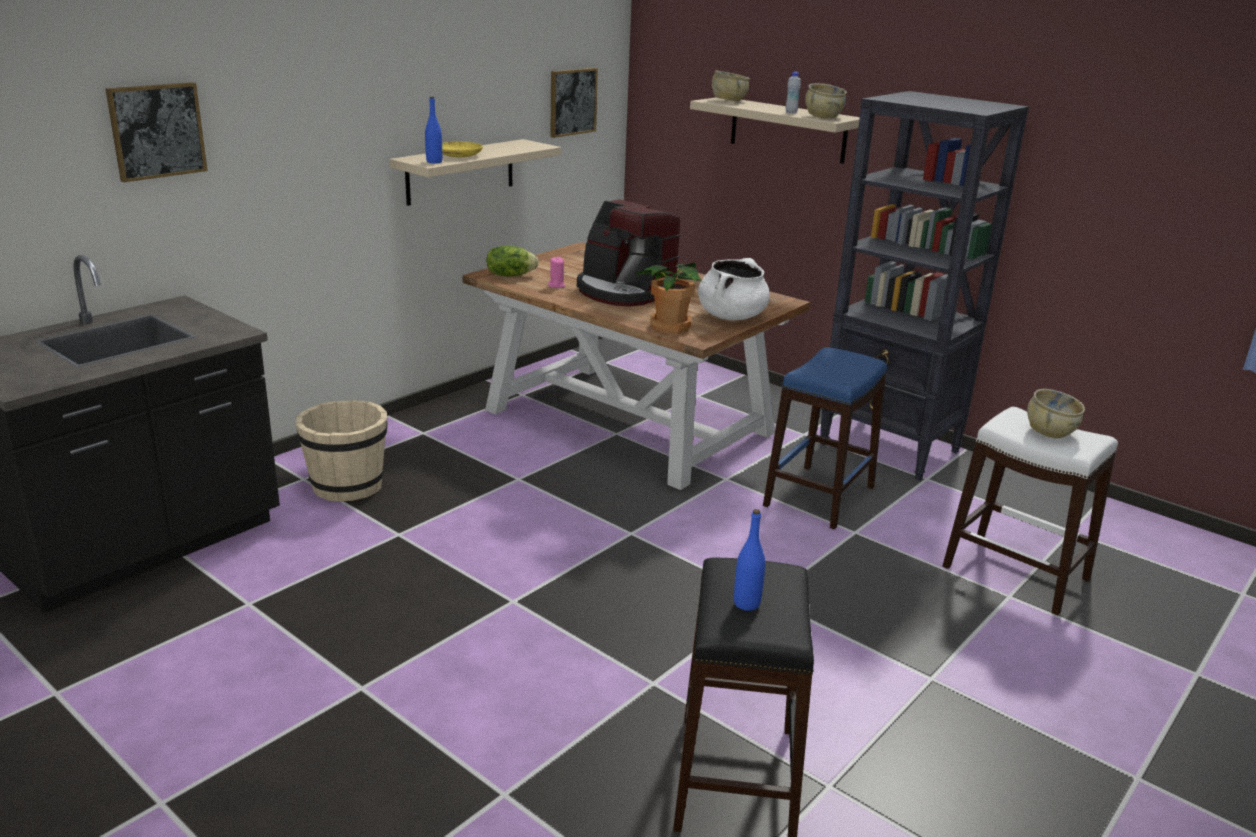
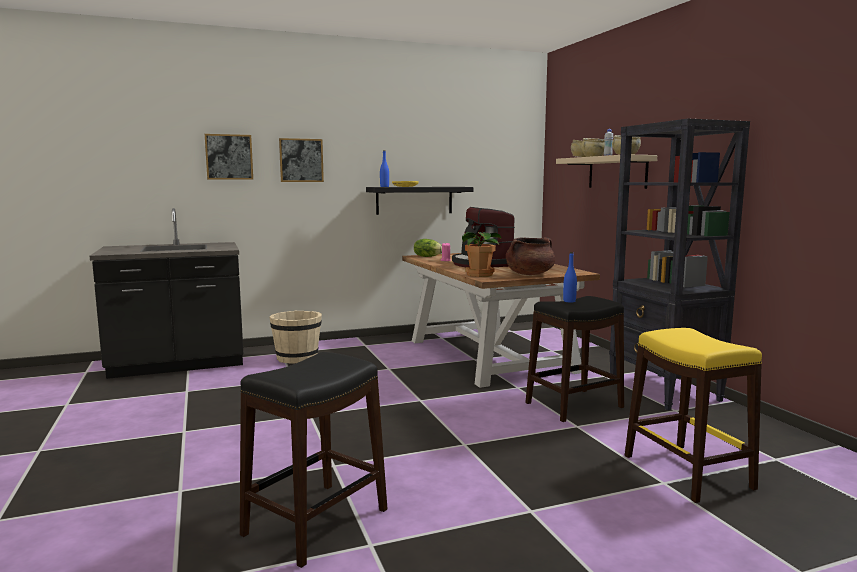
camera: 30 degrees right, 15 degrees down
beige shelf [390,139,561,206] -> black shelf [366,187,473,215]
picture [550,68,598,138] -> picture moved to [279,138,324,182]
white cooking pot [698,258,770,320] -> brown cooking pot [506,237,555,275]
blue bottle [734,509,765,611] -> blue bottle moved to [563,252,577,303]
blue stool [763,347,887,529] -> black stool [525,296,624,422]
white stool [942,407,1118,615] -> yellow stool [625,328,762,503]
beige bowl [1027,389,1085,439] -> beige bowl moved to [581,138,605,156]

